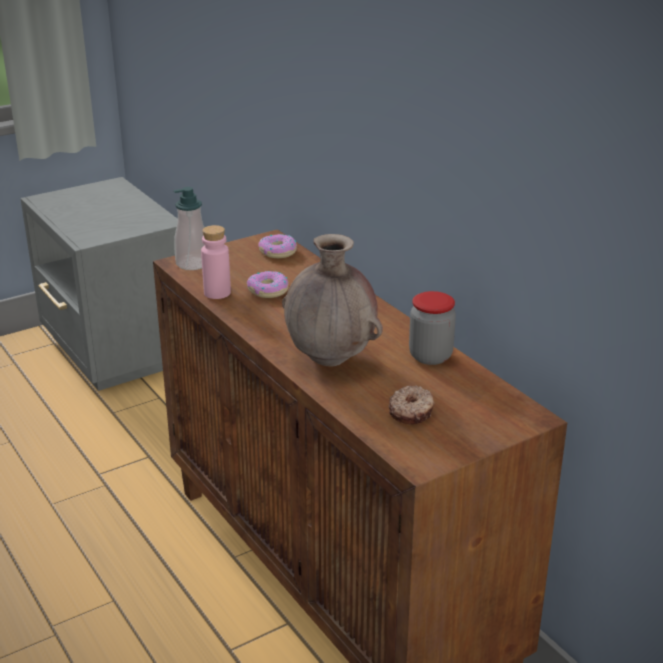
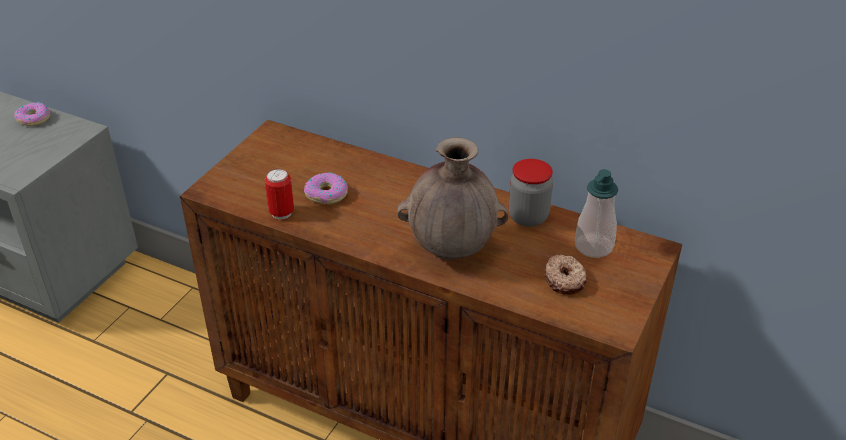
camera: 30 degrees left, 10 degrees up
soap dispenser [173,187,205,270] -> soap dispenser moved to [575,169,618,258]
pink bottle [201,225,231,299] -> can [265,169,294,219]
donut [258,234,297,258] -> donut moved to [14,102,50,126]

